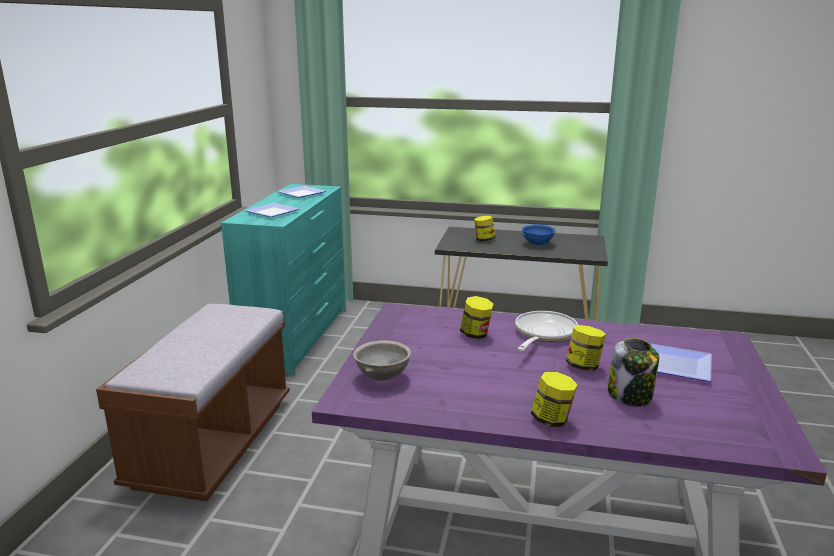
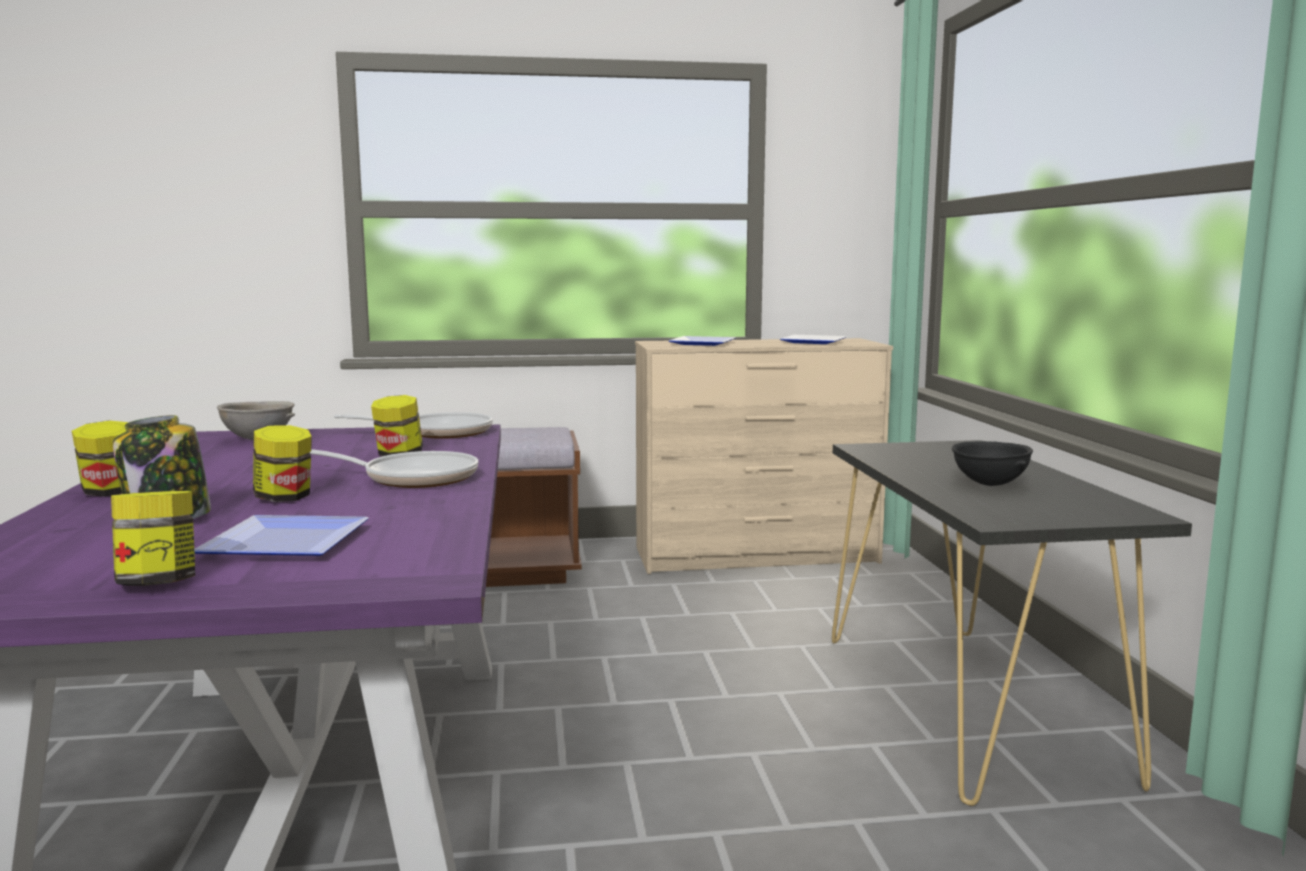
camera: 70 degrees right, 10 degrees down
turquoise dresser [221,184,346,375] -> beige dresser [635,338,893,574]
jar [474,216,495,241] -> jar moved to [111,491,195,586]
blue bowl [522,224,556,245] -> black bowl [952,441,1033,486]
none -> frying pan [334,412,493,439]

